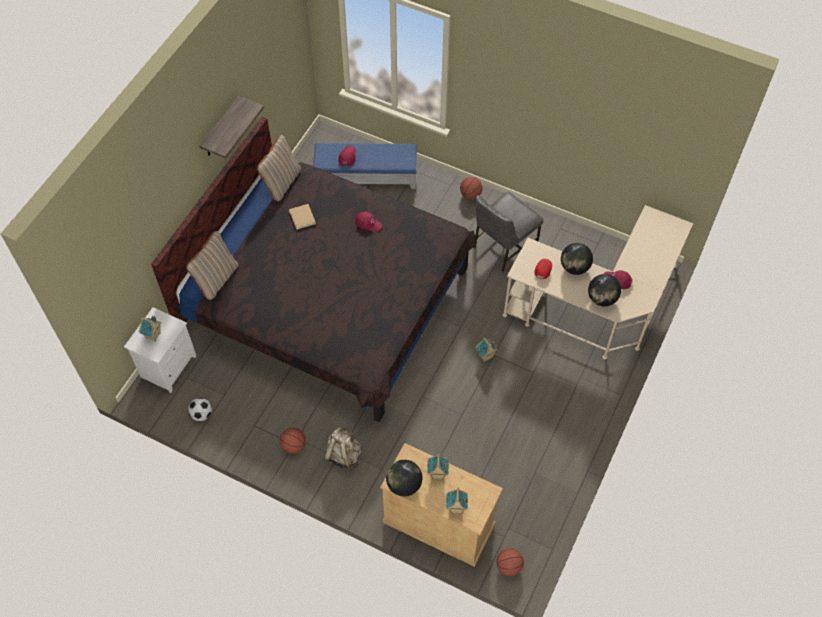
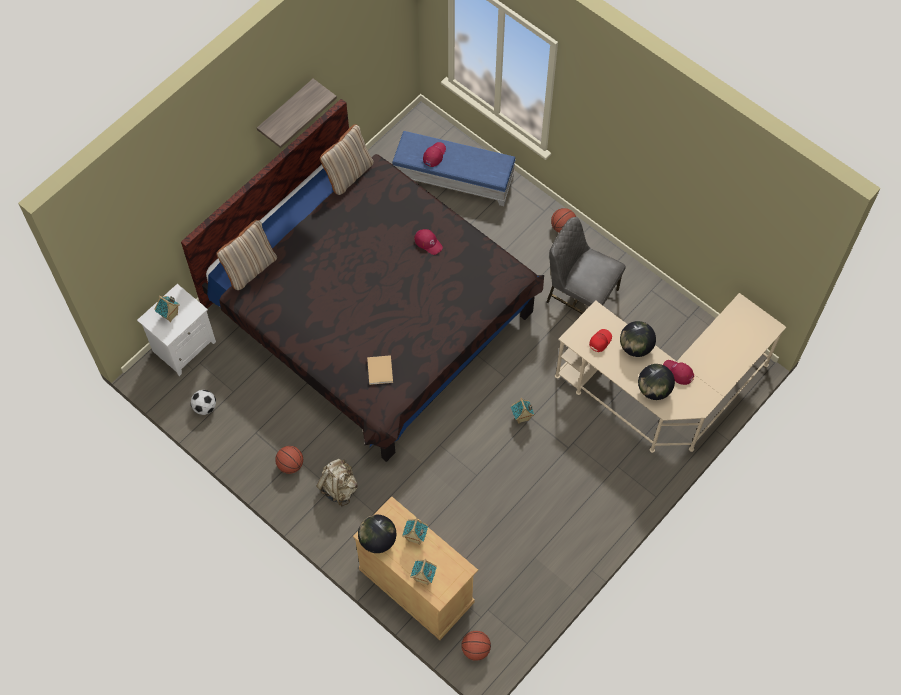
camera: 15 degrees right, 5 degrees up
beige book [289,204,316,230] -> beige book moved to [367,355,393,385]
grey chair [473,191,544,272] -> grey chair turned 60 degrees clockwise [547,217,626,314]

